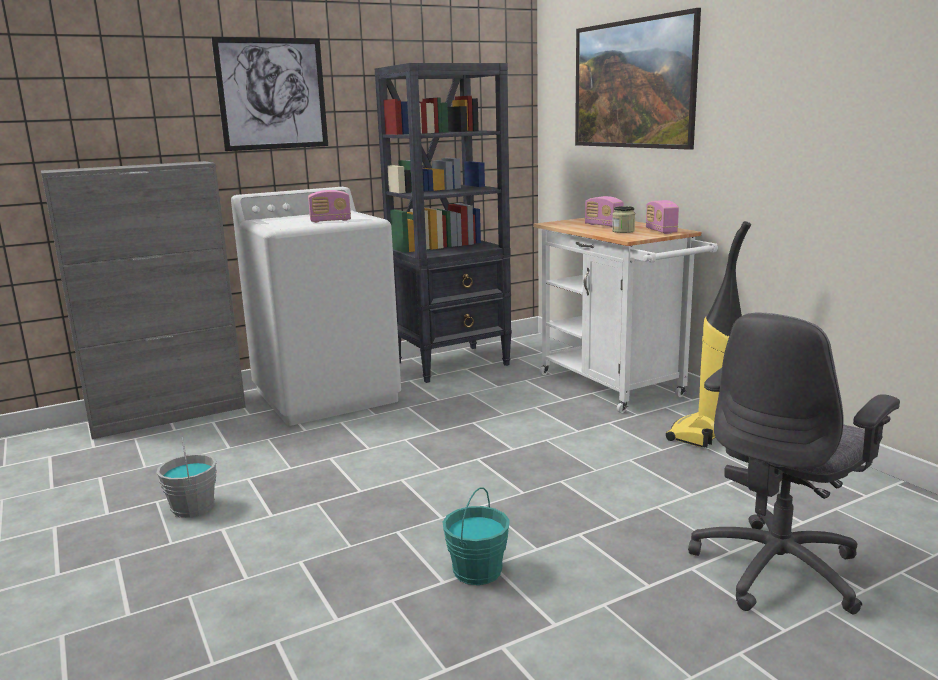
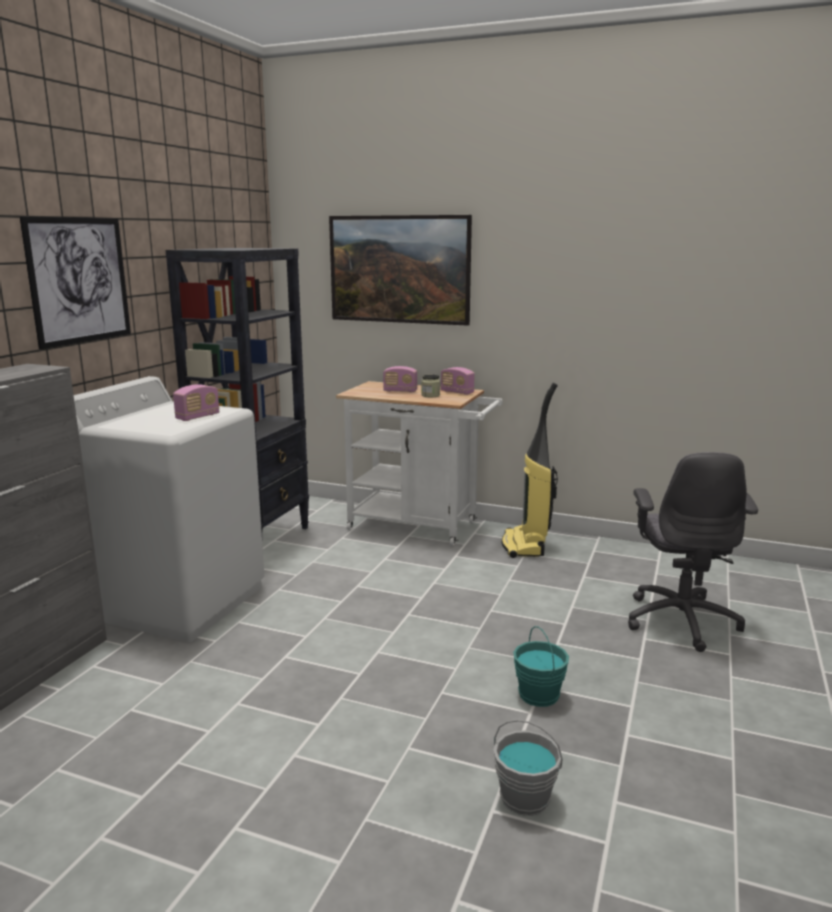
camera: 40 degrees left, 0 degrees up
grey bucket [157,437,217,518] -> grey bucket moved to [493,720,563,816]

